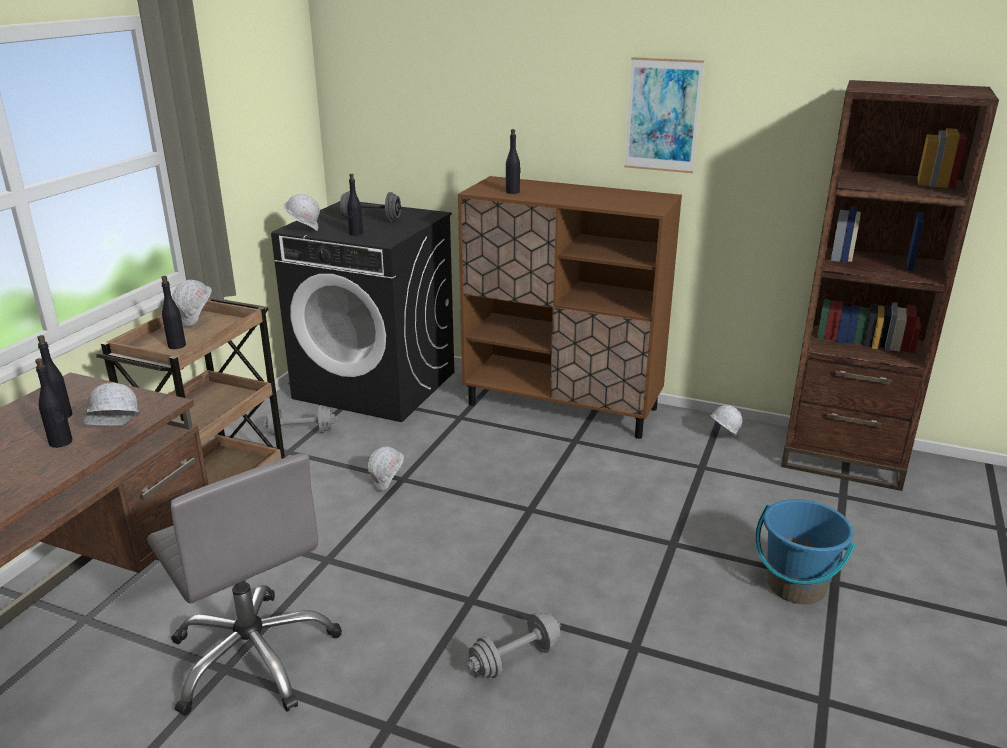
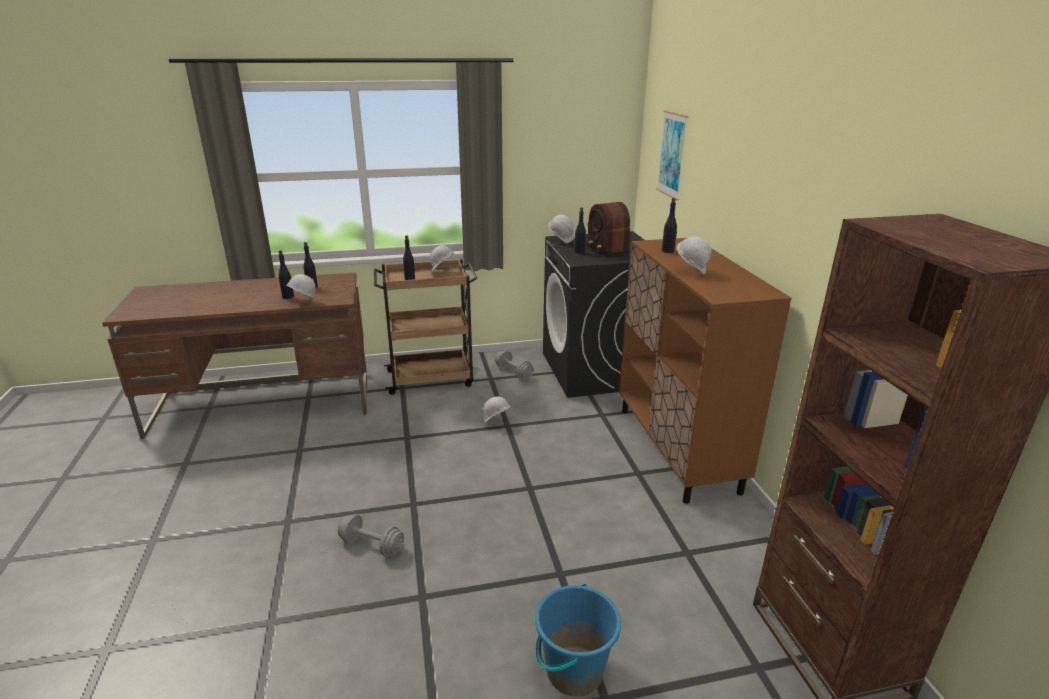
camera: 55 degrees right, 0 degrees up
grey office chair [147,453,342,716] -> none
grey dumbbell [340,191,401,222] -> radio [586,202,632,257]
picture [625,57,704,173] -> picture moved to [656,110,688,201]
white hard hat [710,405,743,436] -> white hard hat moved to [677,236,712,274]

